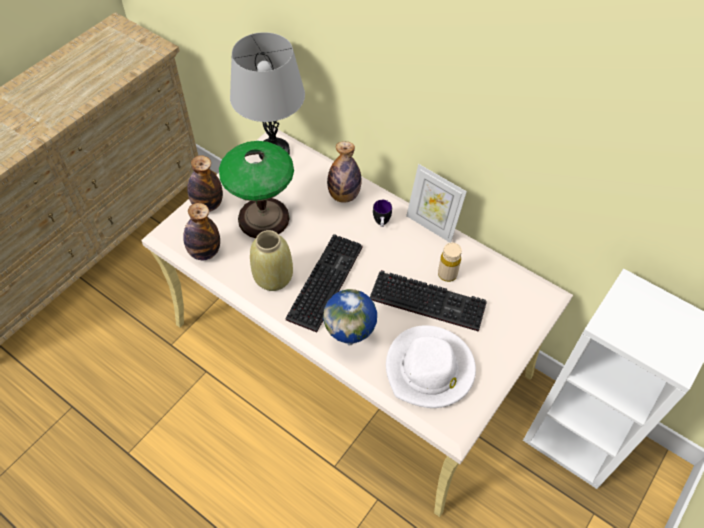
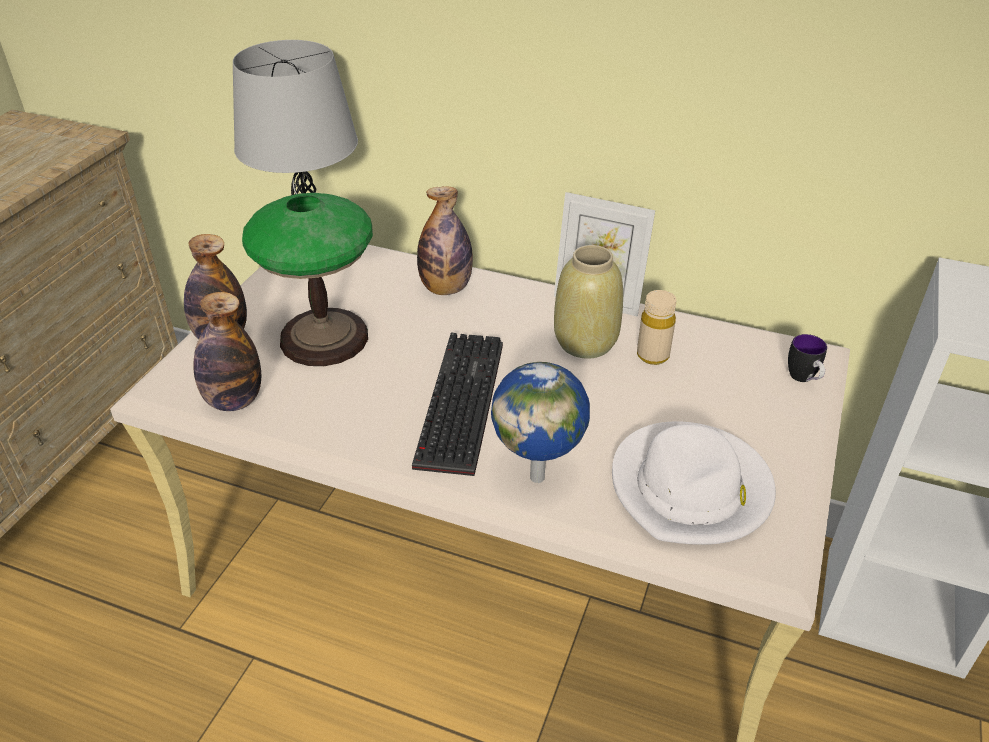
camera: 15 degrees left, 15 degrees down
beige vase [250,230,293,291] -> beige vase moved to [554,245,623,359]
keyboard [370,270,487,332] -> none
mug [373,200,392,227] -> mug moved to [788,334,827,382]

